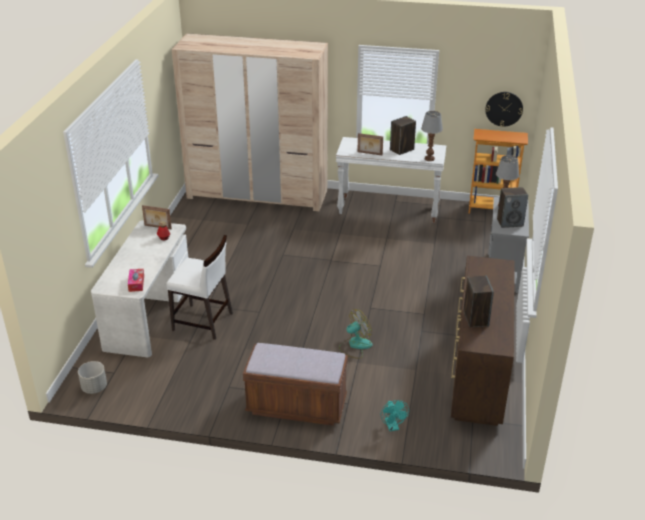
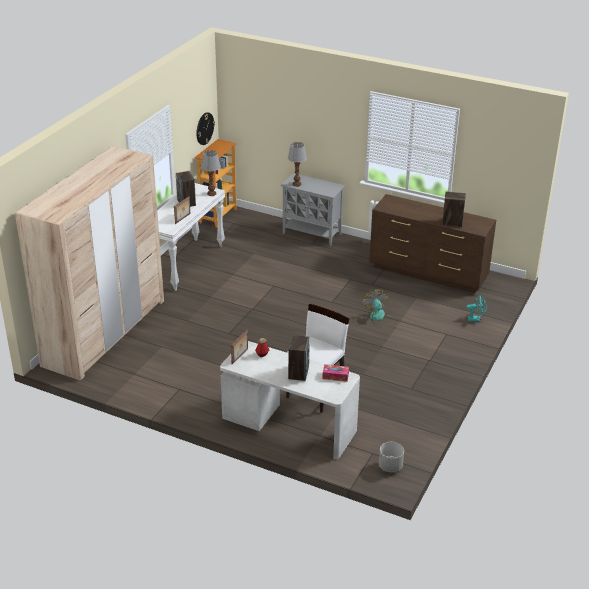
camera: 75 degrees left, 0 degrees up
brown bench [243,343,348,426] -> none
speaker [497,187,528,228] -> speaker moved to [288,335,310,381]

